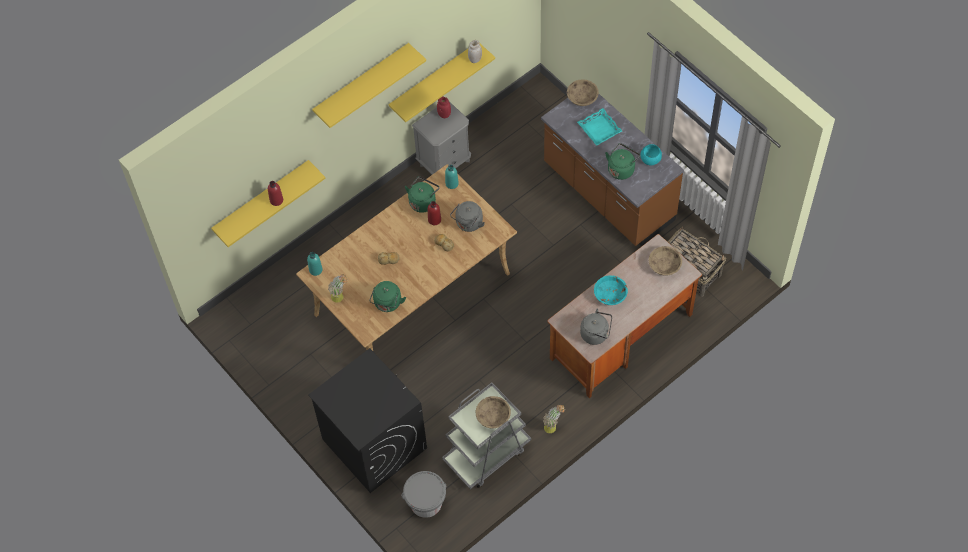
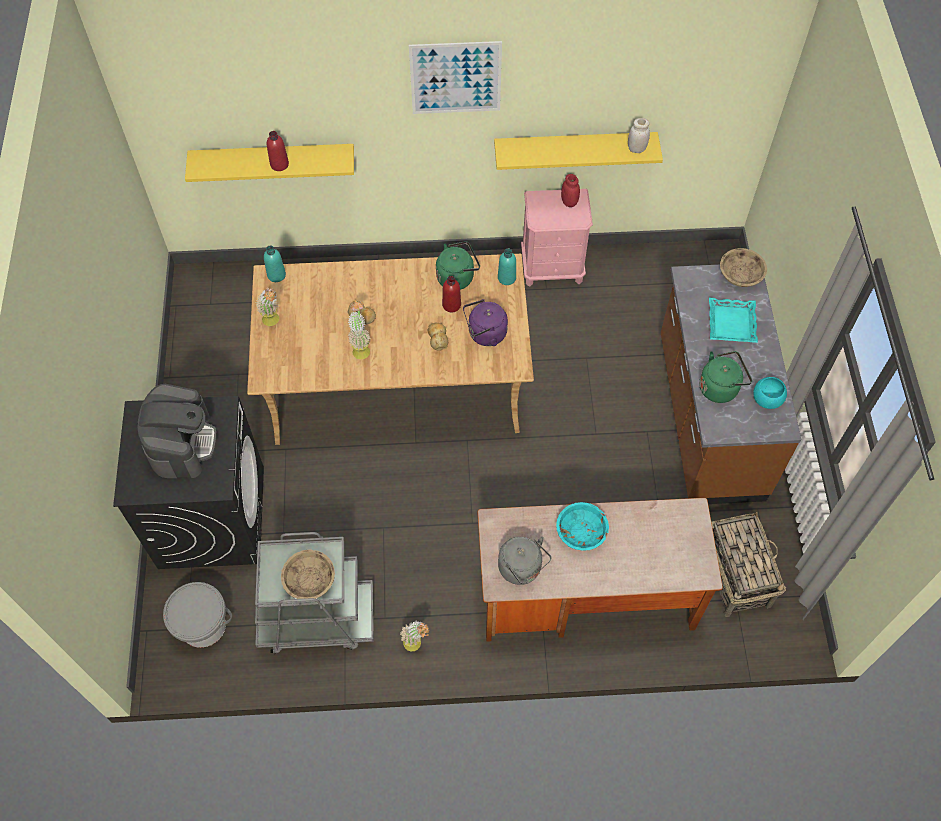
camera: 35 degrees right, 0 degrees up
yellow shelf [312,43,426,128] -> picture [409,41,502,114]
green kettle [369,281,406,312] -> none
grey nightstand [412,101,471,175] -> pink nightstand [521,189,593,287]
grey kettle [450,201,485,232] -> purple kettle [463,299,508,346]
beige bowl [649,246,682,276] -> none
none -> coffee machine [137,384,217,478]
none -> potted plant [348,300,370,359]

